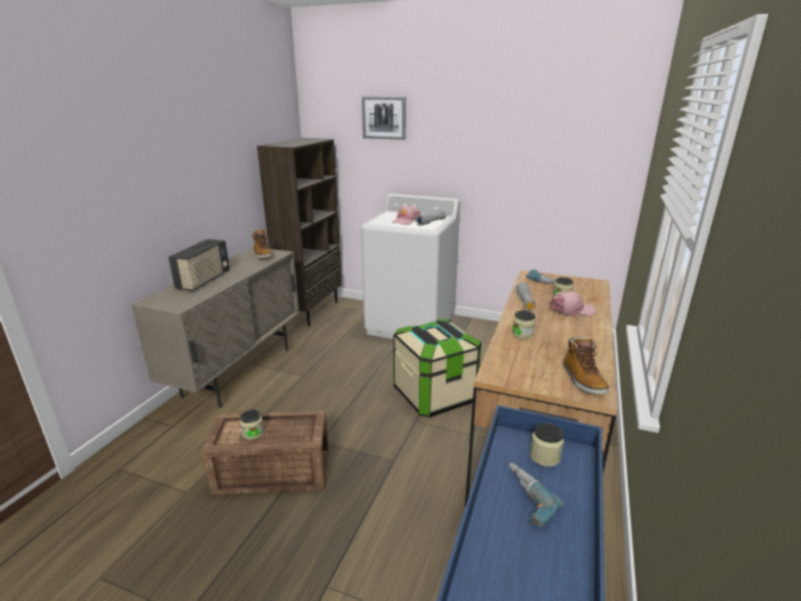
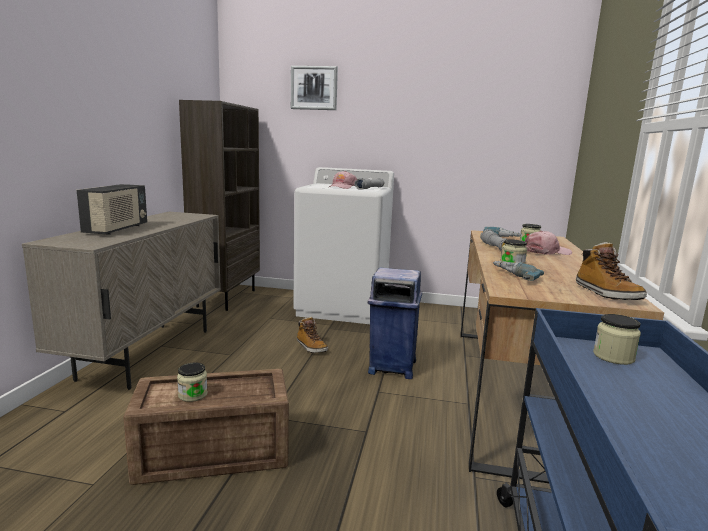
camera: 10 degrees left, 10 degrees down
boot [252,229,273,259] -> boot moved to [297,317,328,353]
storage box [393,319,481,417] -> blue trash can [368,268,422,379]
power drill [509,462,564,528] -> power drill moved to [493,261,544,281]

